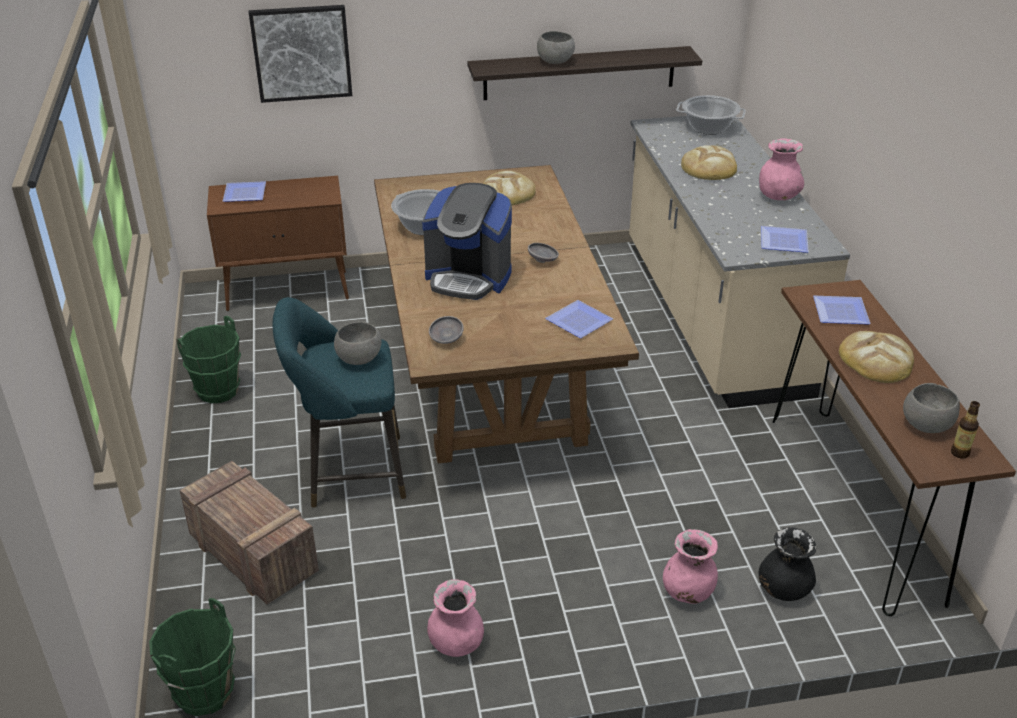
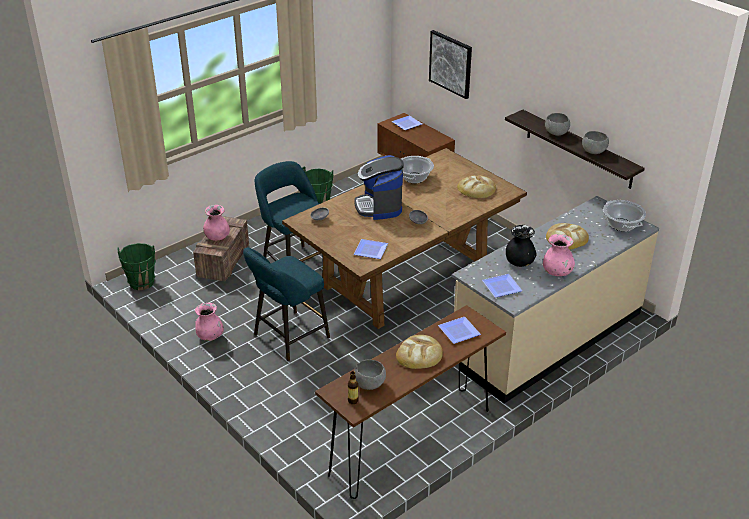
camera: 60 degrees right, 0 degrees up
grey bowl [334,322,382,365] -> grey bowl moved to [582,131,609,154]
pink vase [663,529,718,604] -> pink vase moved to [203,205,230,241]
black vase [759,527,816,601] -> black vase moved to [506,225,537,267]
none -> turquoise stool [243,247,330,361]

